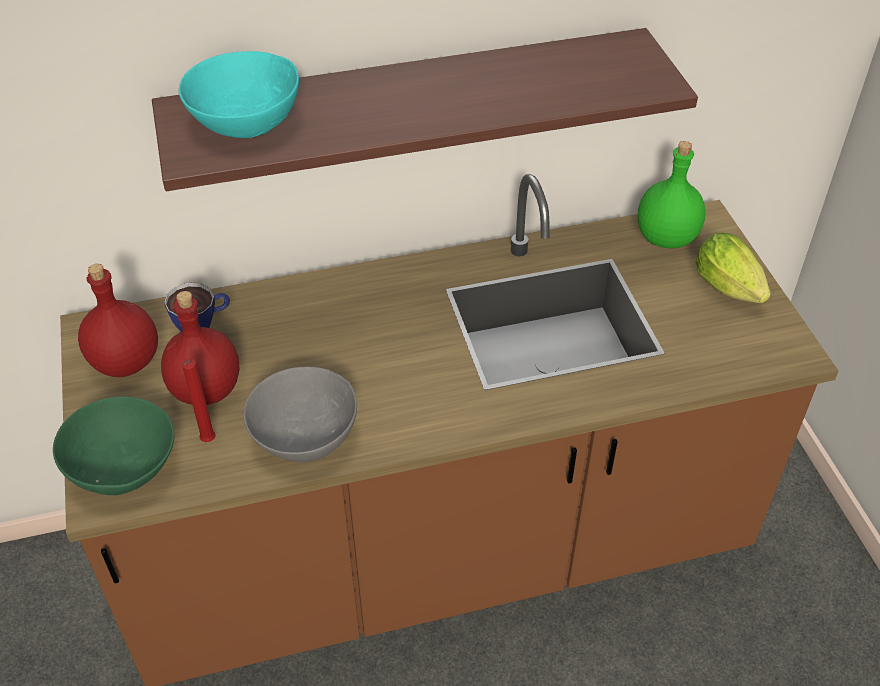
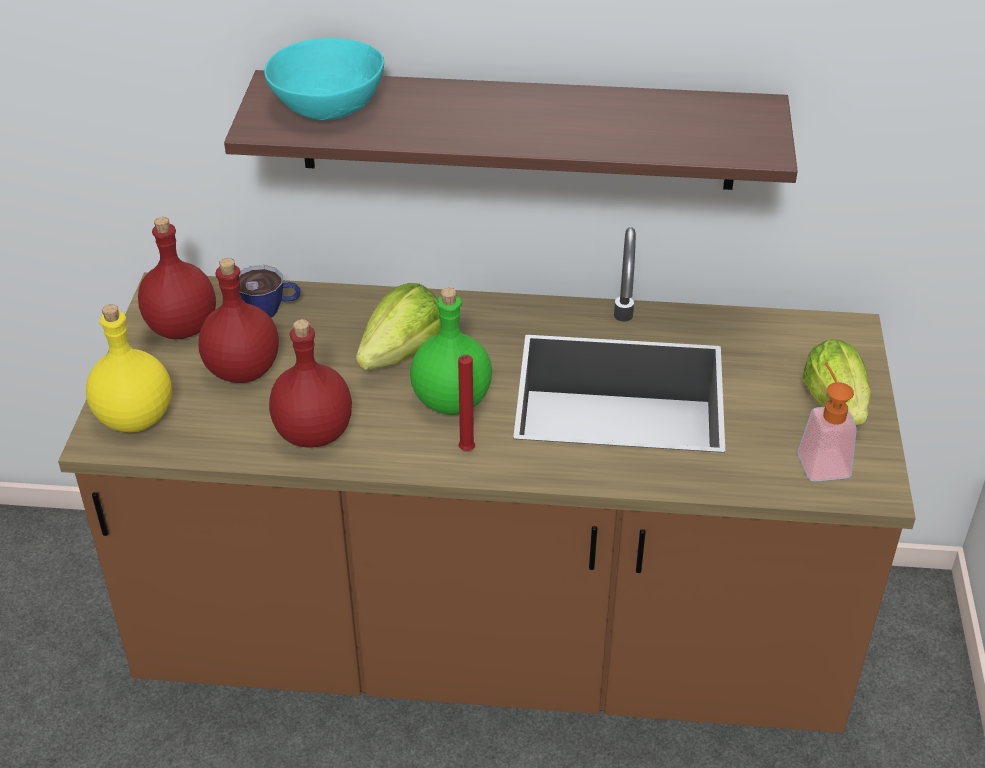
camera: 20 degrees right, 5 degrees down
green bowl [53,396,174,495] -> yellow bottle [86,304,172,433]
red candle [182,358,215,442] -> red candle moved to [458,355,475,451]
grey bowl [243,367,357,462] -> red bottle [269,319,352,448]
green bottle [638,141,705,249] -> green bottle moved to [410,288,492,415]
none -> lettuce [356,283,441,370]
none -> soap dispenser [798,363,857,482]

